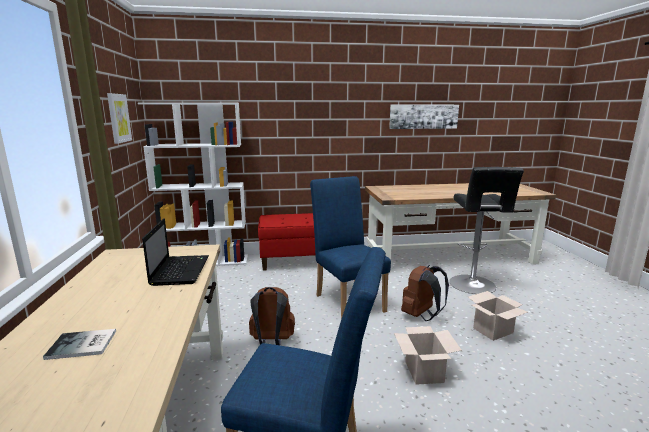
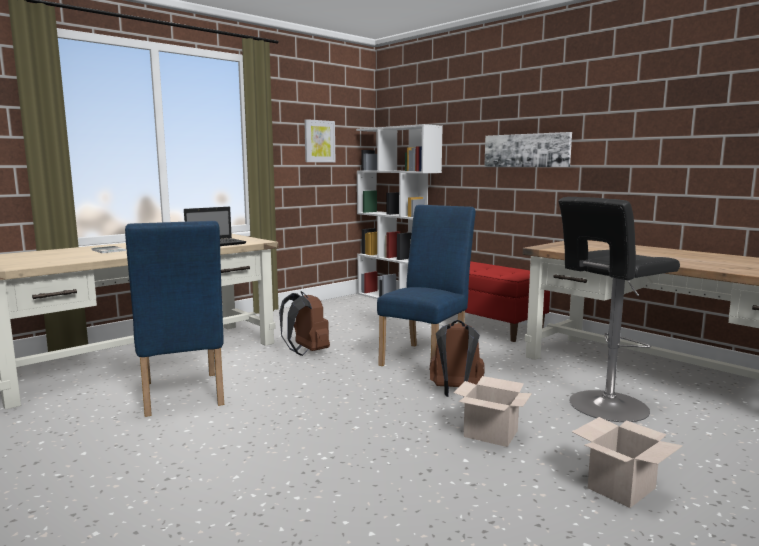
camera: 55 degrees right, 5 degrees down
picture [389,105,459,129] -> picture moved to [484,132,572,167]
cardboard box [394,326,462,385] -> cardboard box moved to [572,417,683,508]

